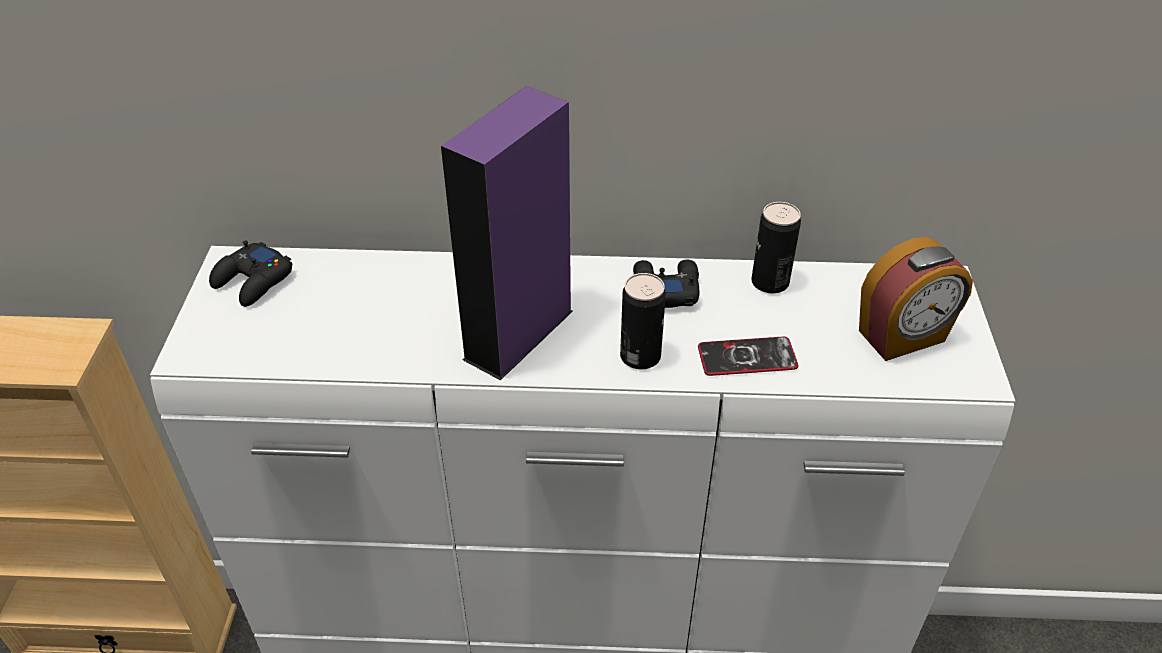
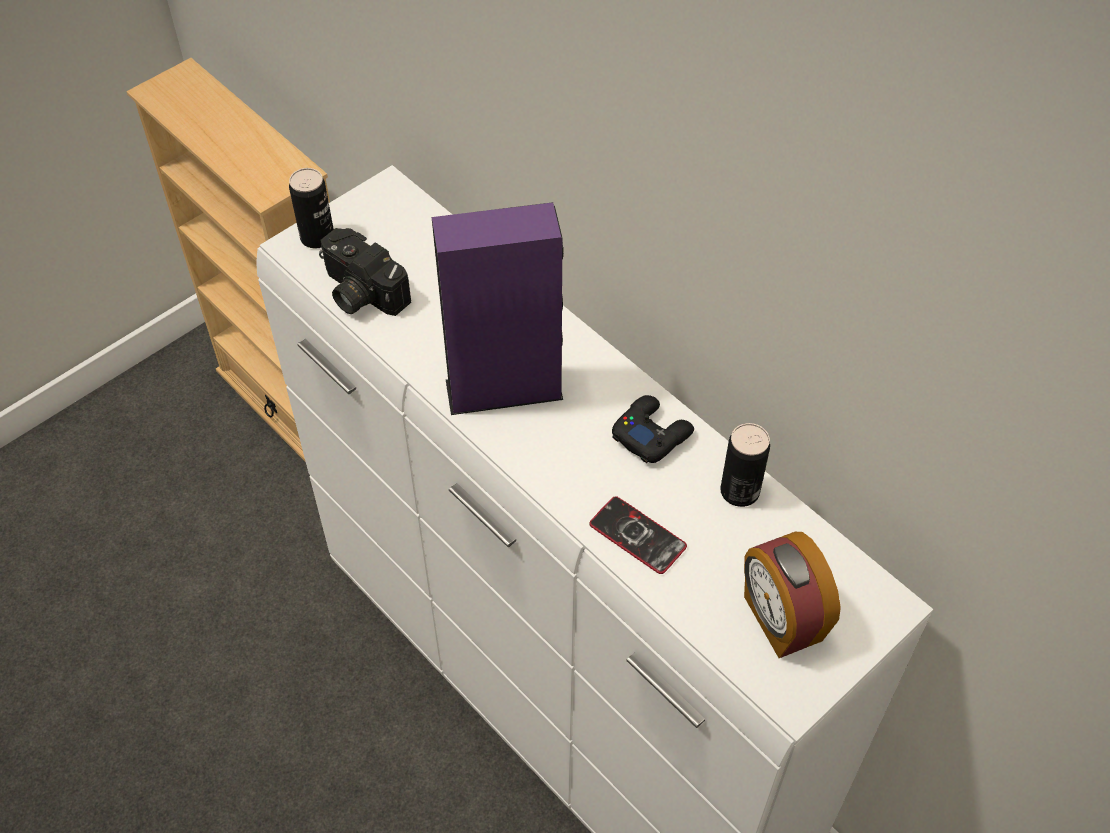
camera: 45 degrees right, 10 degrees up
black game controller [209,240,293,307] -> none
can [620,273,666,369] -> can moved to [289,168,334,248]
alarm clock [859,237,973,361] -> alarm clock turned 45 degrees clockwise [744,532,841,658]
none -> camera [319,228,411,316]

